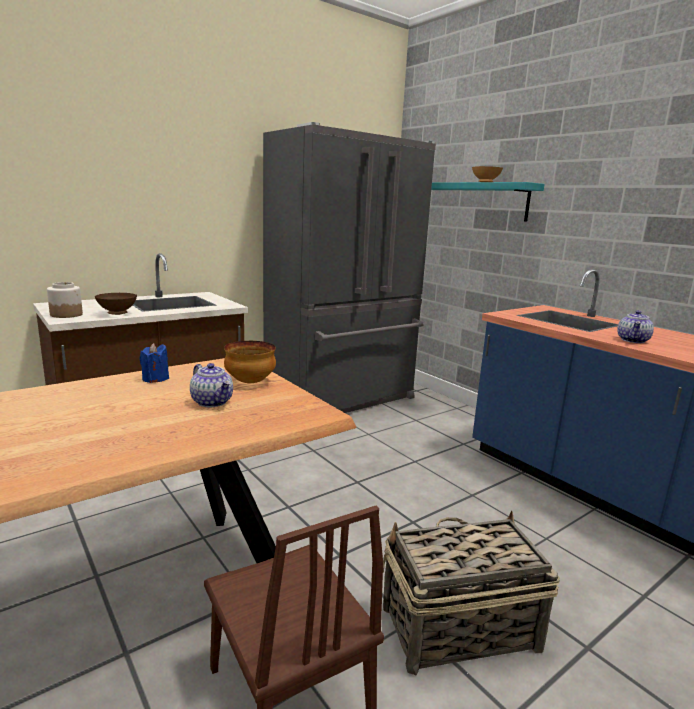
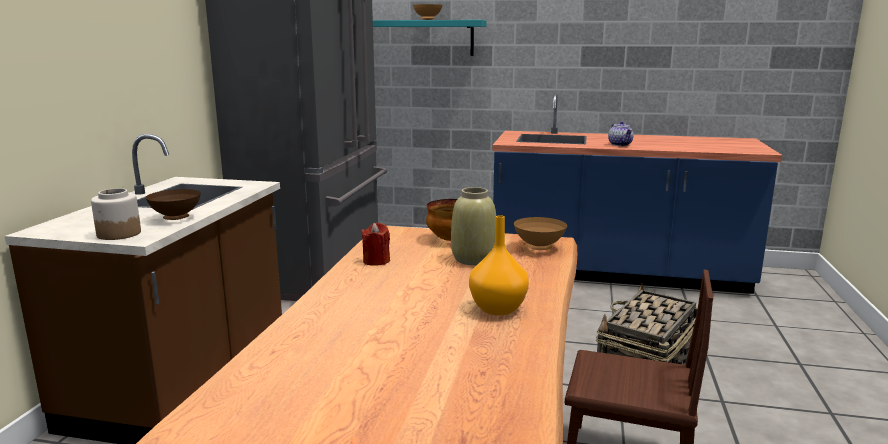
camera: 40 degrees left, 0 degrees up
blue candle [140,343,169,383] -> red candle [361,223,390,266]
teapot [190,363,233,407] -> beige vase [451,187,496,265]
none -> orange vase [469,215,529,315]
none -> brown bowl [514,217,567,250]

